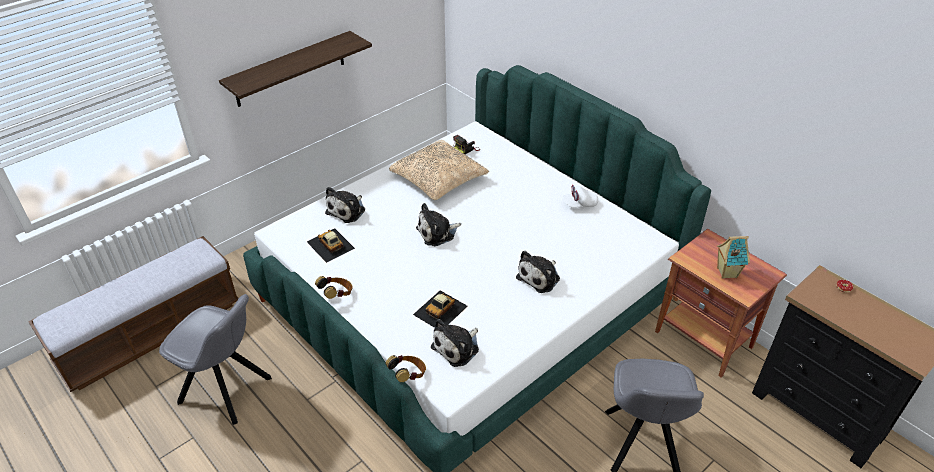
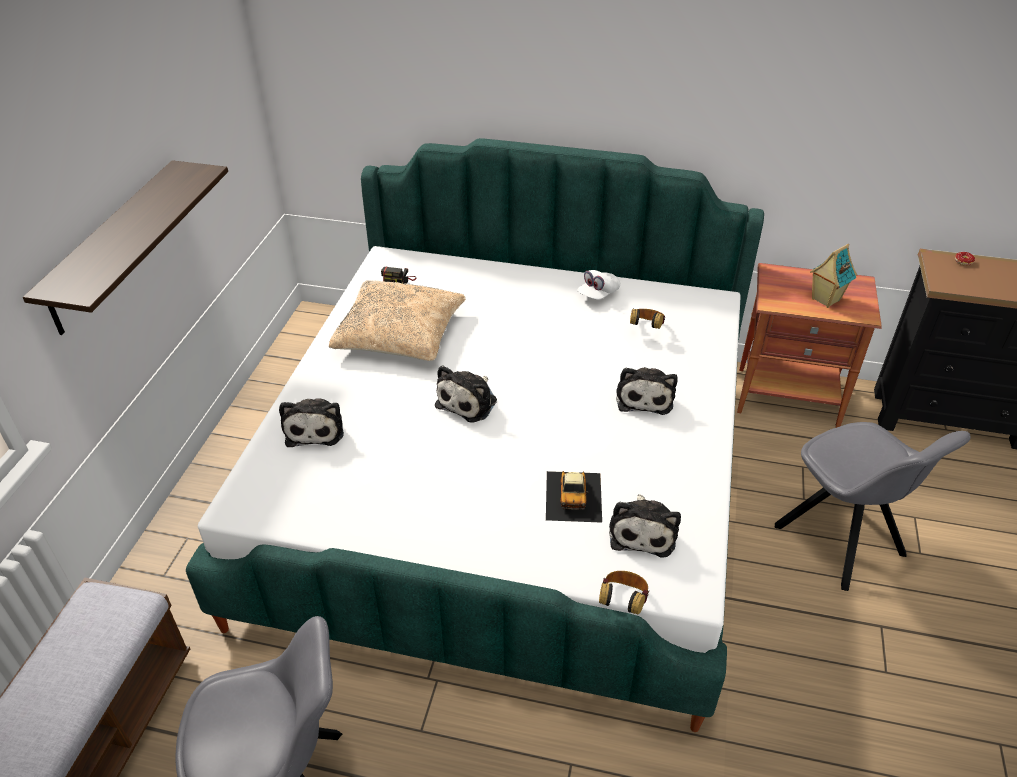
camera: 35 degrees left, 0 degrees up
toy car [307,228,355,263] -> none
headphones [315,276,352,299] -> headphones moved to [630,309,665,329]

